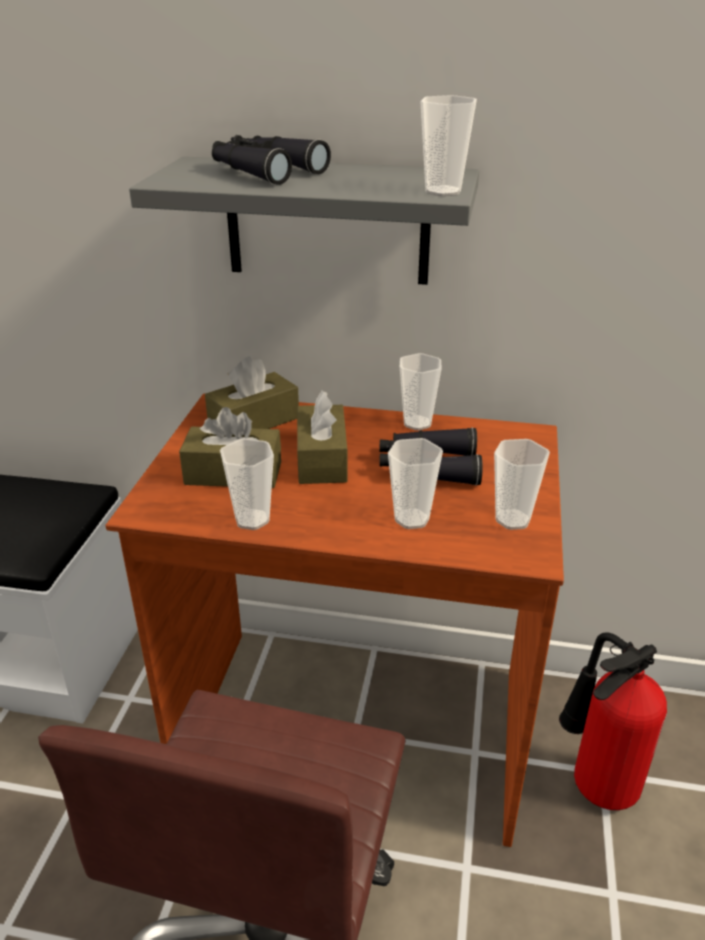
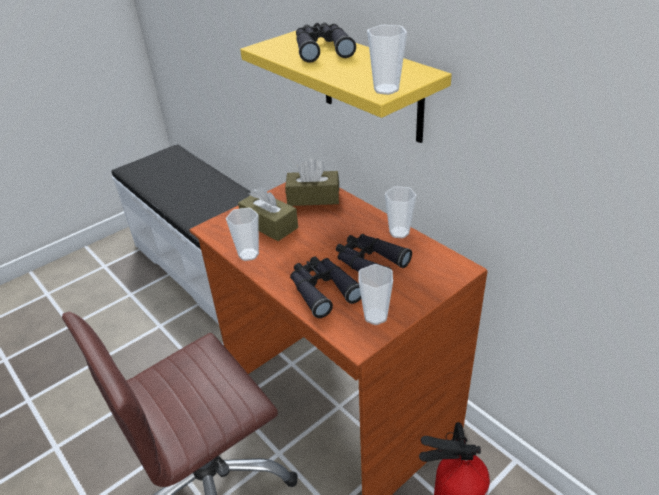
camera: 40 degrees right, 5 degrees up
grey shelf [129,156,479,285] -> yellow shelf [240,31,452,143]
brown tissue box [297,391,348,484] -> none
cup [388,438,443,529] -> black binoculars [290,256,361,318]

